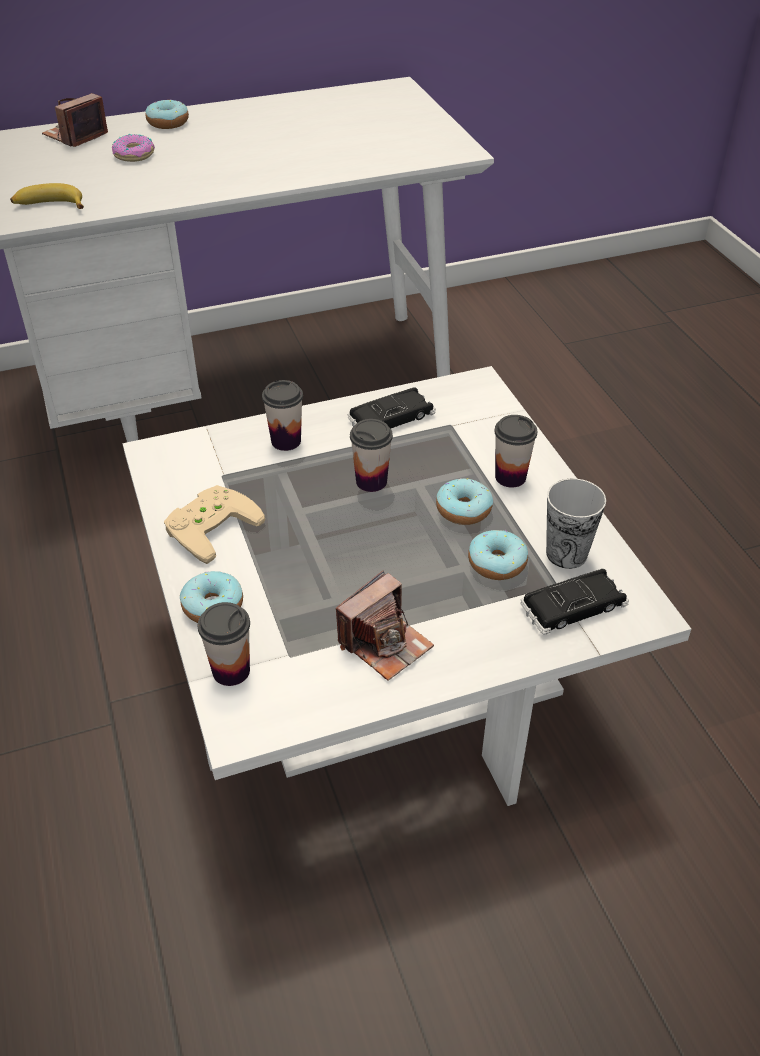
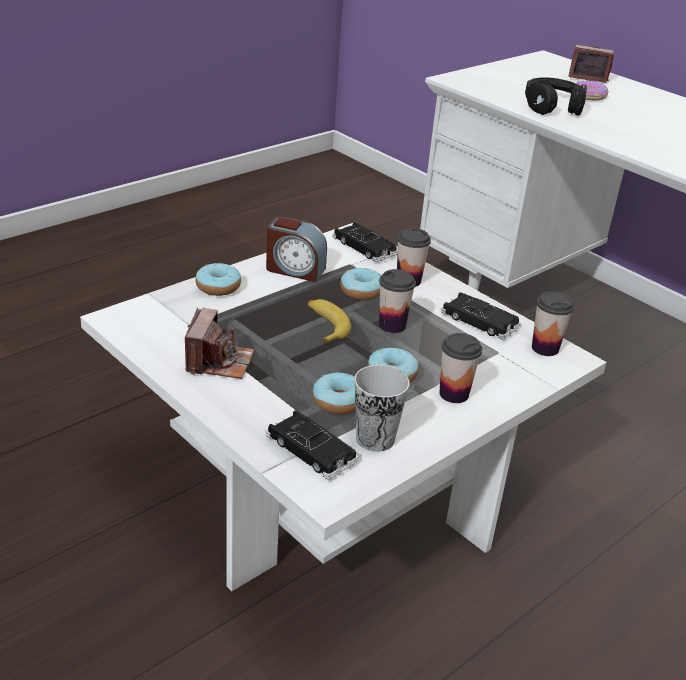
camera: 65 degrees right, 10 degrees down
banana [10,183,84,209] -> banana moved to [308,299,351,344]
donut [145,99,189,129] -> donut moved to [340,268,381,300]
beige game controller [164,485,265,564] -> alarm clock [266,217,327,282]
cup [198,602,250,686] -> cup moved to [532,291,574,356]
camera [336,570,434,681] -> camera turned 105 degrees counterclockwise [185,308,254,379]
none -> black toy car [332,222,398,262]
none -> black headphones [525,77,587,116]

